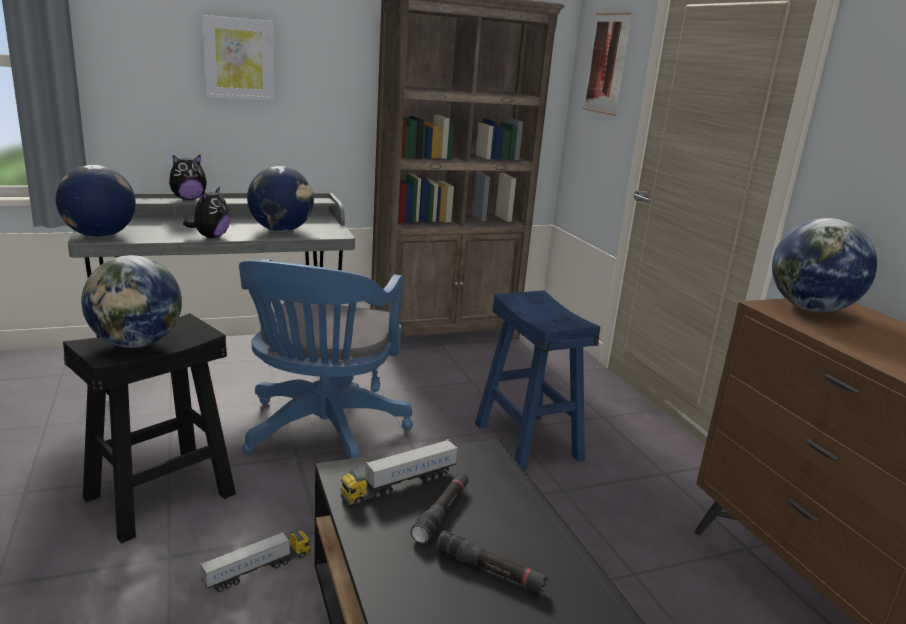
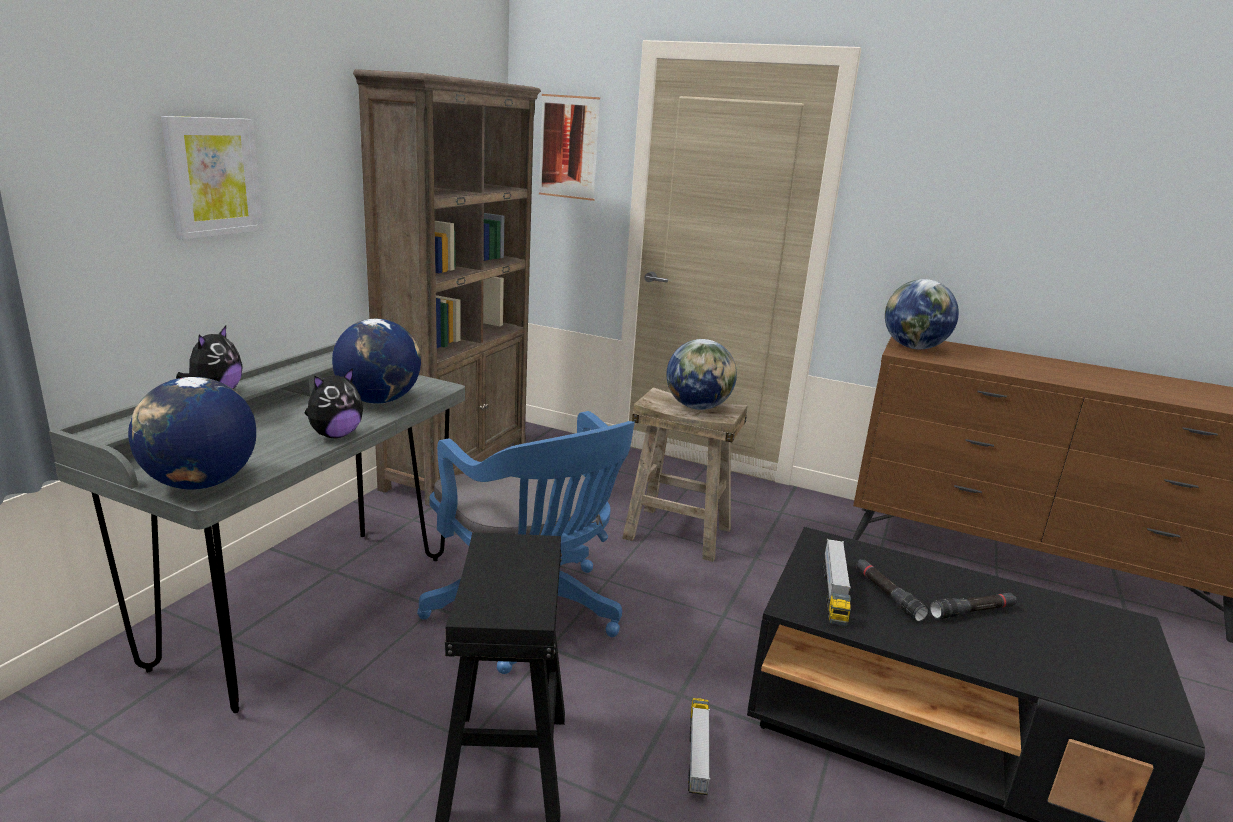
camera: 45 degrees left, 0 degrees up
globe [81,255,182,348] -> globe moved to [666,339,737,410]
plush toy [183,186,230,238] -> plush toy turned 75 degrees clockwise [304,368,363,438]
blue stool [475,290,601,472] -> beige stool [622,387,748,562]

